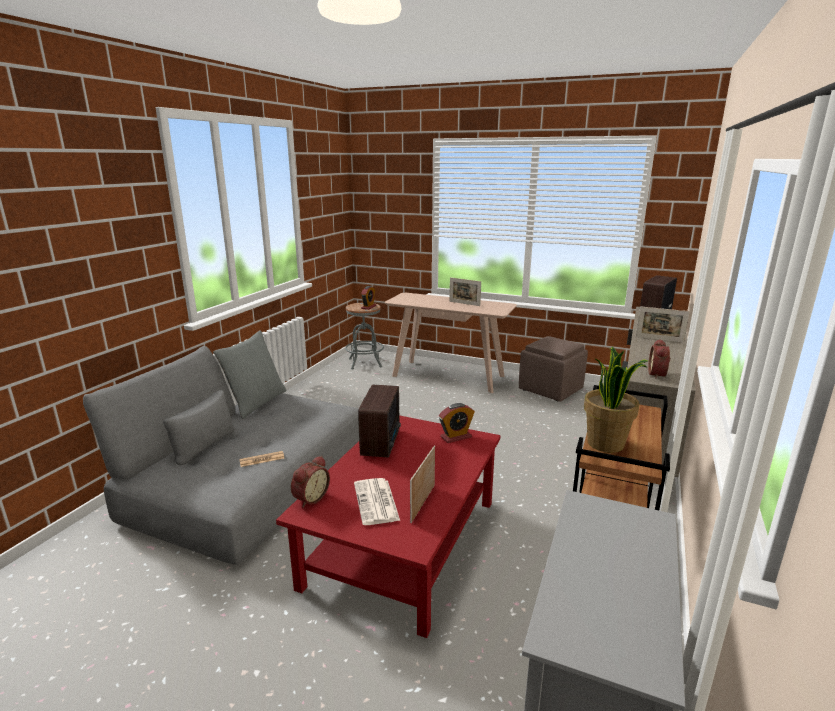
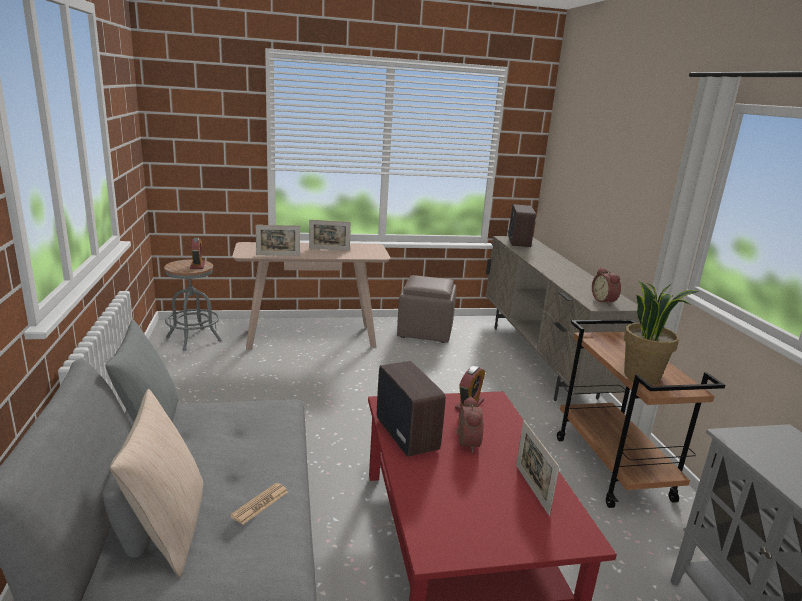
camera: 35 degrees left, 0 degrees up
alarm clock [291,456,330,508] -> alarm clock moved to [456,396,483,453]
newspaper [354,478,400,525] -> none
picture frame [636,306,690,343] -> picture frame moved to [256,225,300,256]
none -> beige pillow [110,389,204,578]

